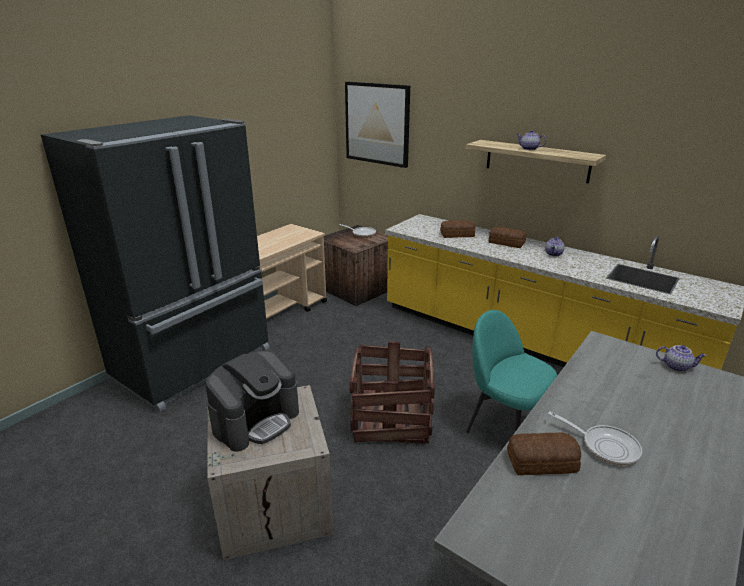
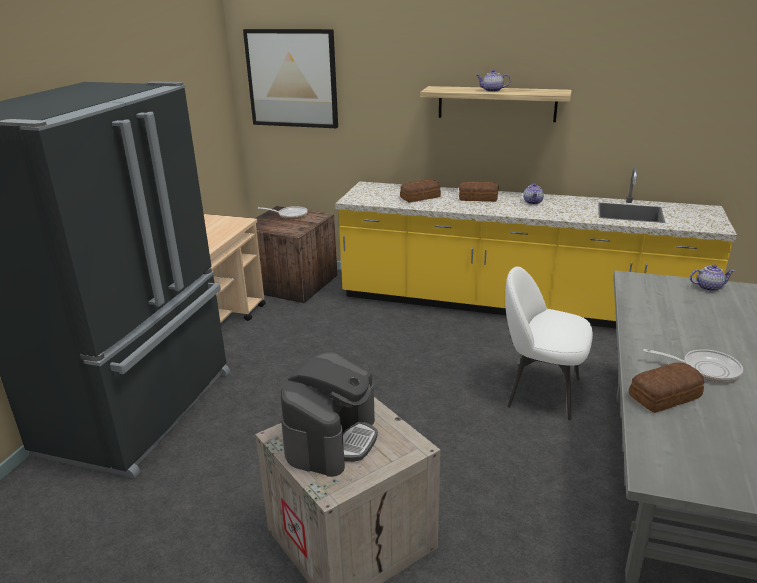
camera: 20 degrees left, 0 degrees up
crate [350,341,435,444] -> none
turquoise chair [466,310,557,433] -> white chair [505,266,593,420]

